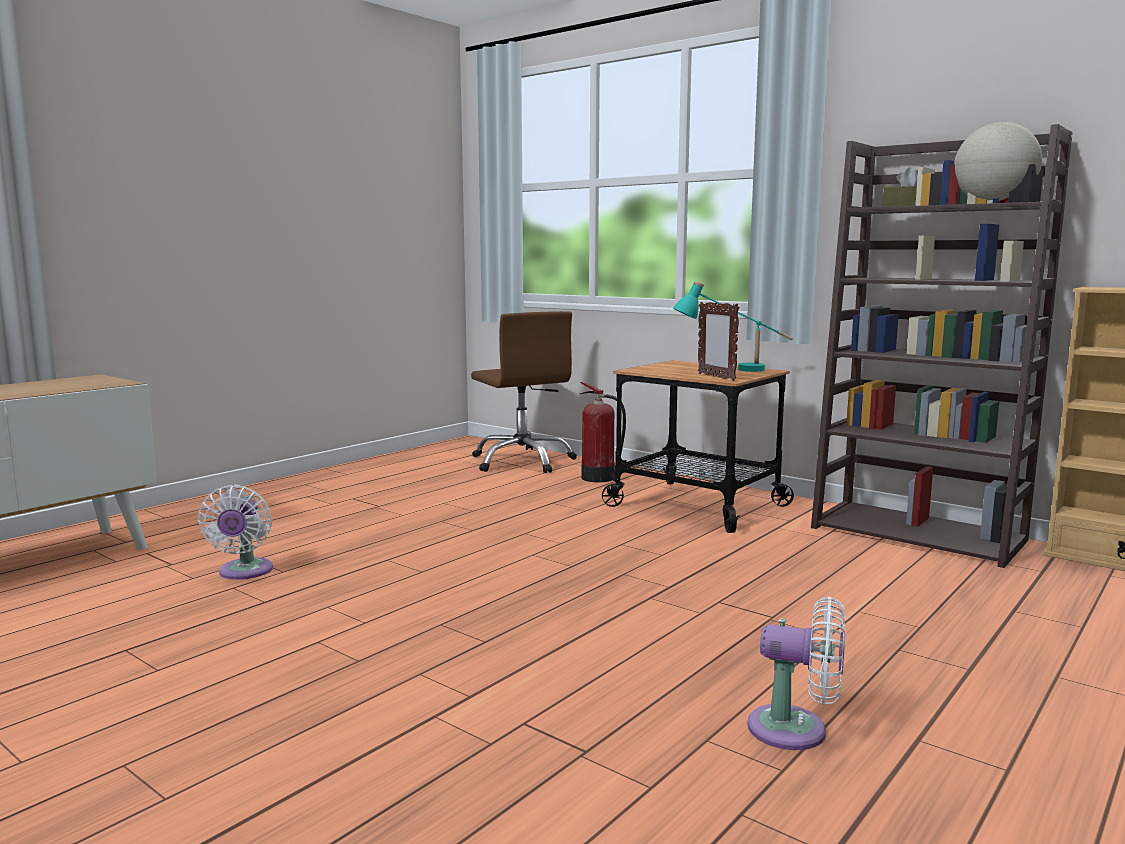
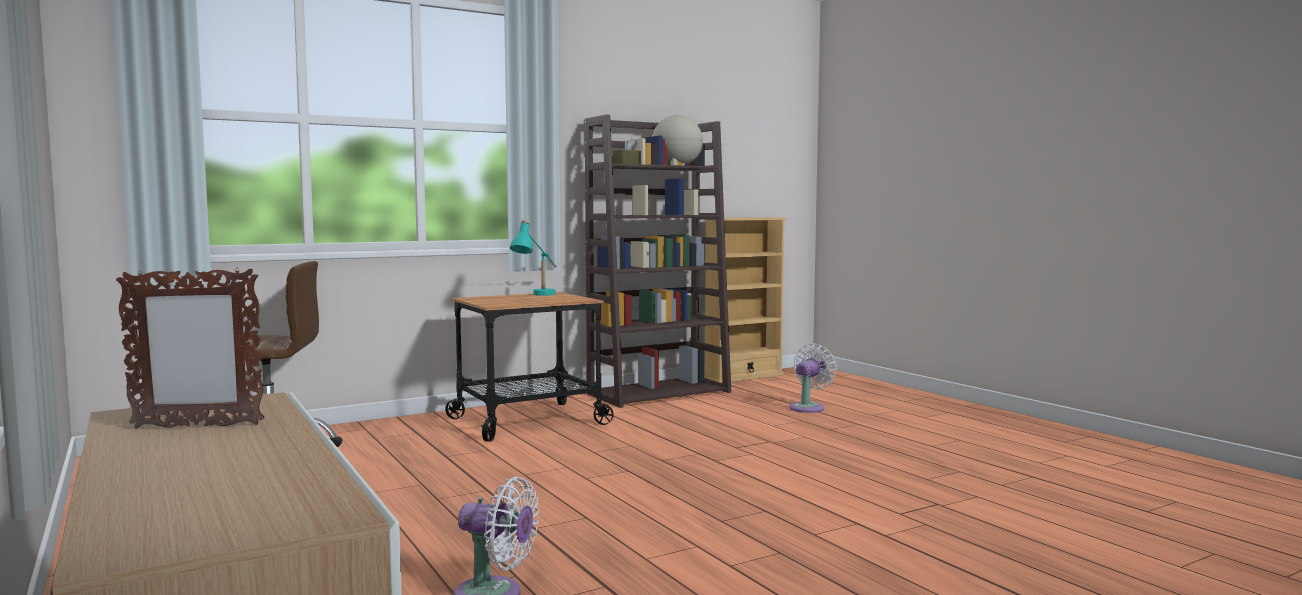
camera: 70 degrees left, 5 degrees down
fire extinguisher [580,382,626,482] -> none
picture frame [698,302,739,381] -> picture frame moved to [116,268,265,429]
white fan [747,597,845,750] -> white fan moved to [789,343,836,413]

